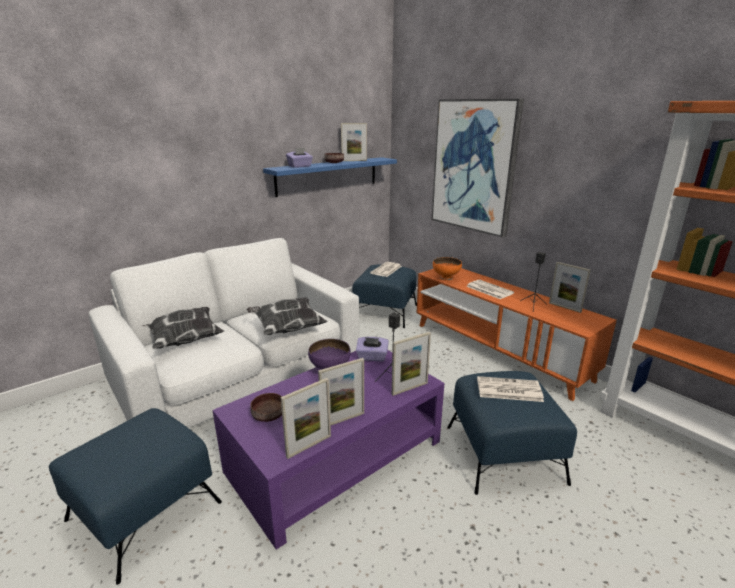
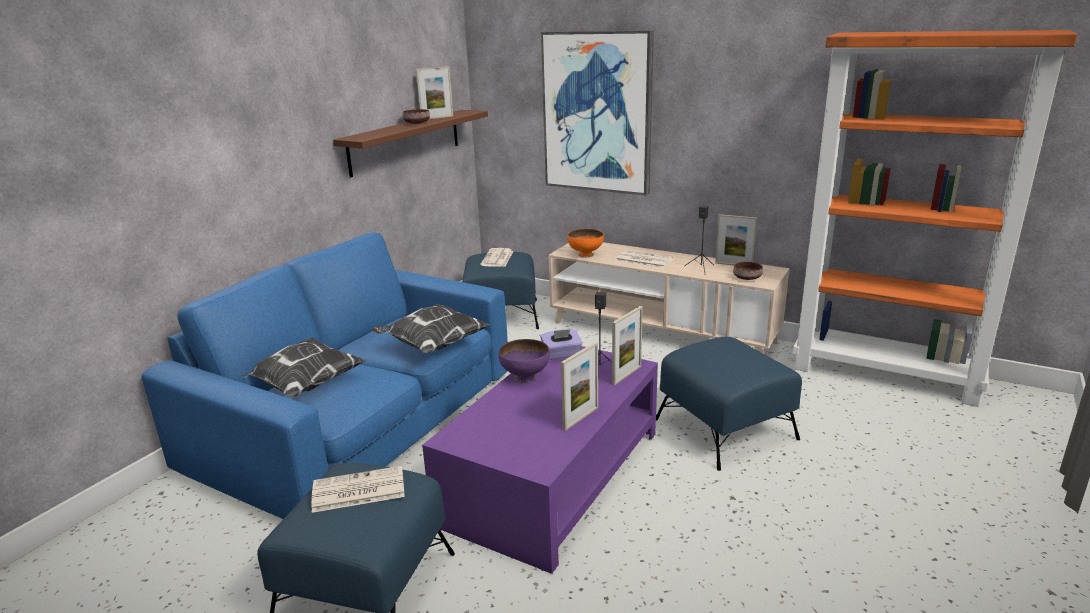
camera: 20 degrees left, 0 degrees up
white sofa [88,238,359,428] -> blue sofa [141,232,508,519]
brown bowl [250,393,282,422] -> brown bowl moved to [733,262,763,280]
blue shelf [263,157,397,197] -> brown shelf [333,110,488,178]
picture frame [281,378,331,459] -> none
purple tissue box [286,148,313,168] -> none
orange tv stand [417,268,617,401] -> beige tv stand [548,242,790,354]
newspaper [477,376,544,402] -> newspaper moved to [311,466,405,513]

